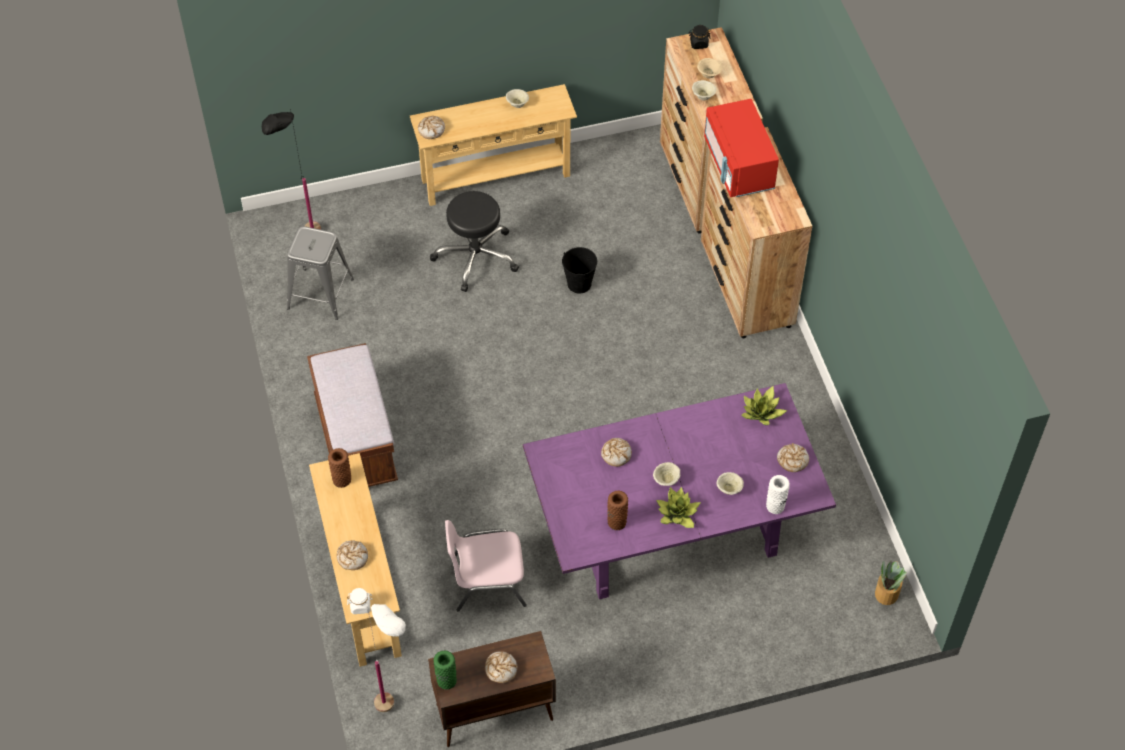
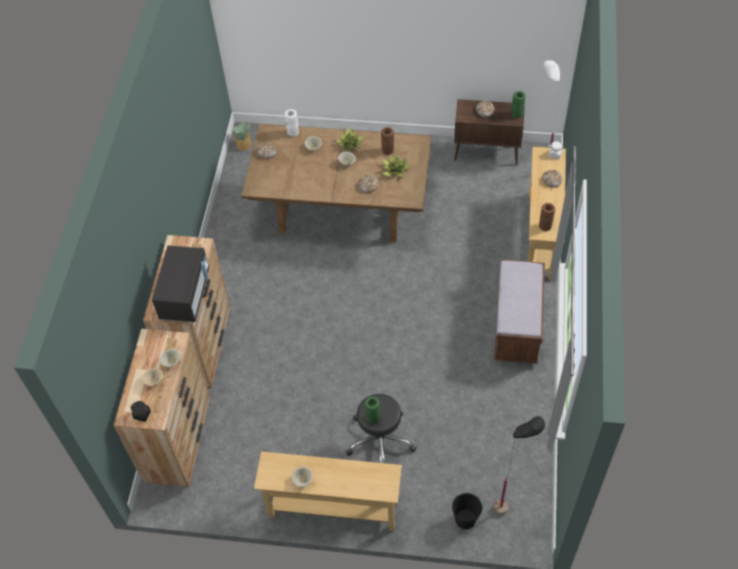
camera: 155 degrees left, 0 degrees up
grey stool [287,226,354,320] -> none
bread [418,116,445,139] -> none
pink chair [445,520,527,612] -> none
purple dining table [523,383,836,599] -> brown dining table [242,124,432,242]
black bucket [562,247,597,293] -> black bucket moved to [452,493,483,529]
red microwave [704,99,779,197] -> black microwave [152,246,209,322]
potted plant [742,386,787,425] -> potted plant moved to [382,155,411,177]
none -> green vase [365,396,380,424]

